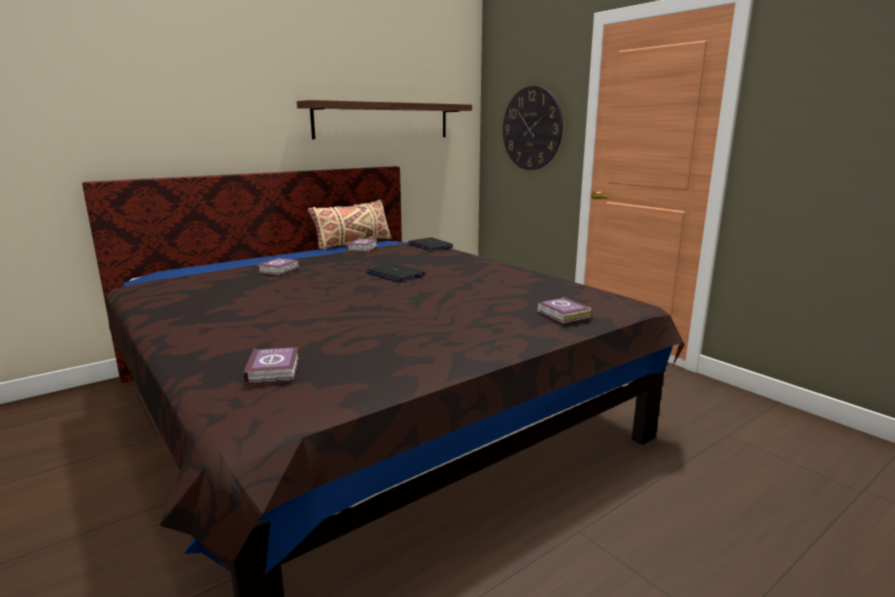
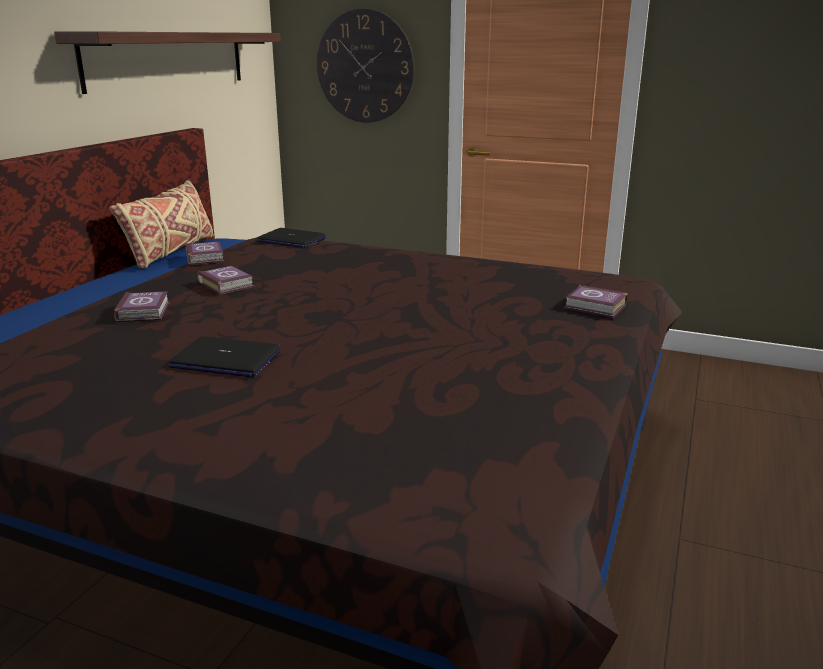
camera: 30 degrees left, 5 degrees up
book [243,347,299,385] -> book moved to [198,266,254,295]
laptop [366,263,426,282] -> laptop moved to [169,337,281,377]

